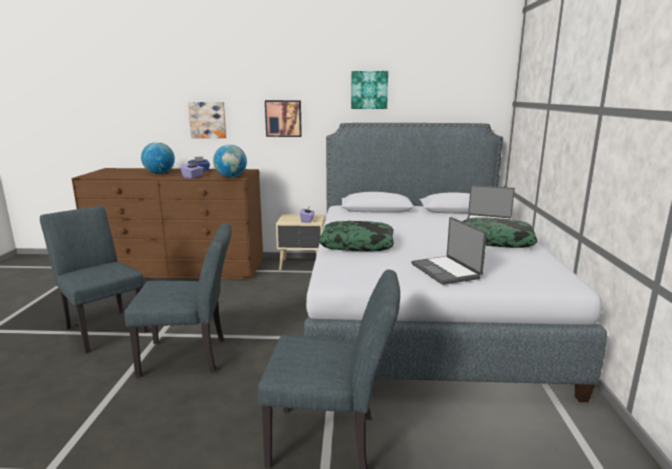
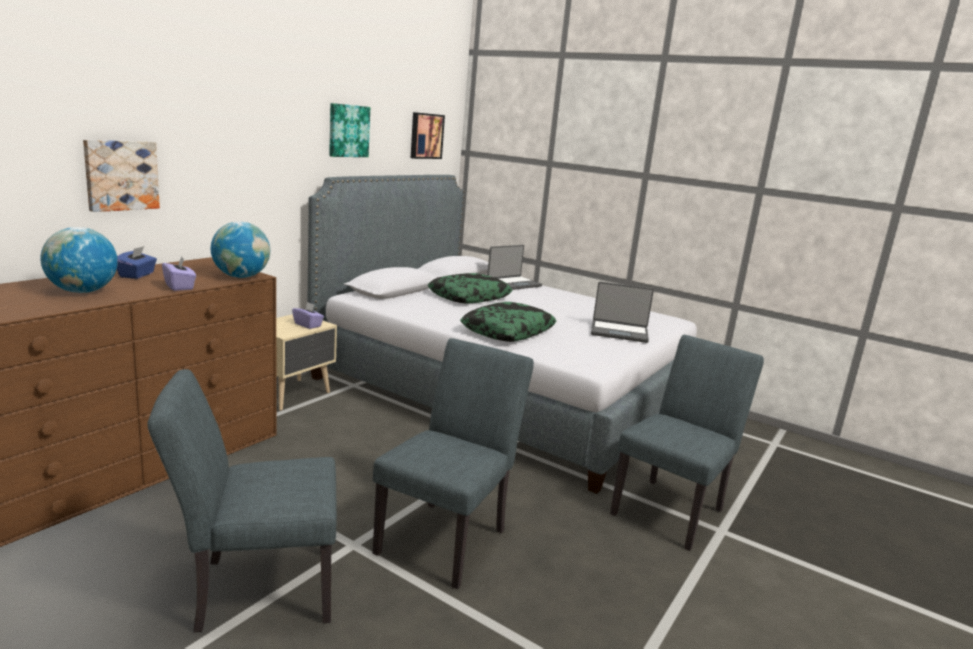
camera: 60 degrees left, 0 degrees up
picture [265,100,302,137] -> picture moved to [411,112,445,159]
pillow [463,218,537,248] -> pillow moved to [428,273,513,304]

